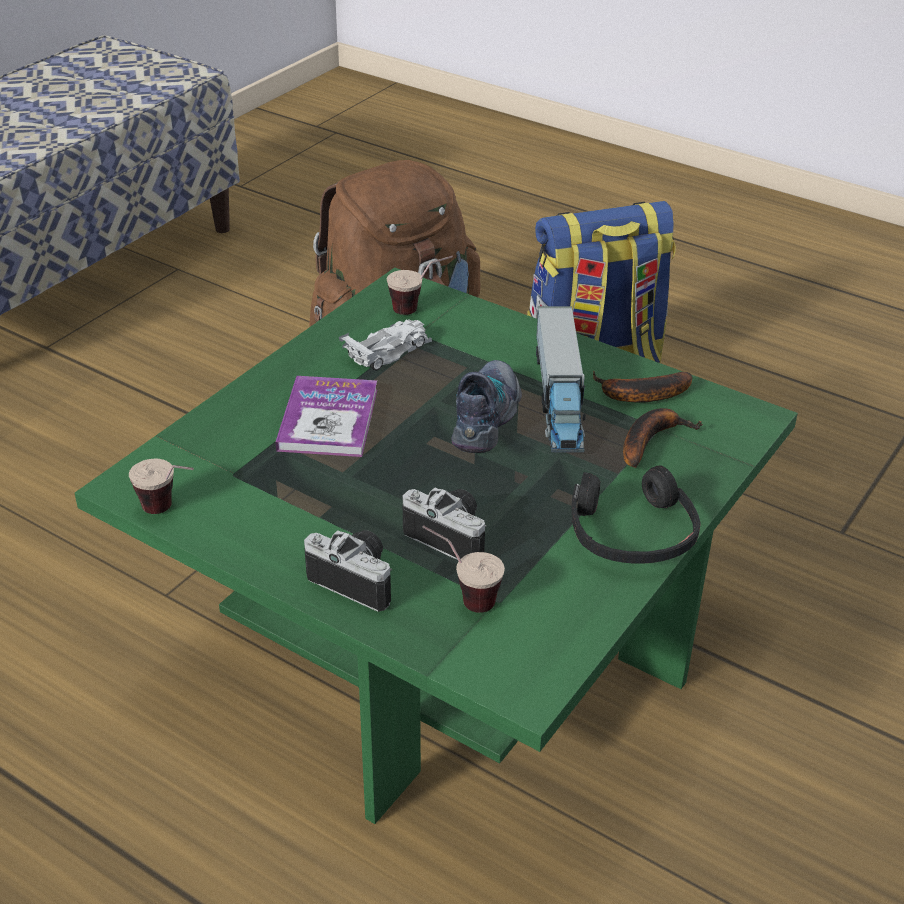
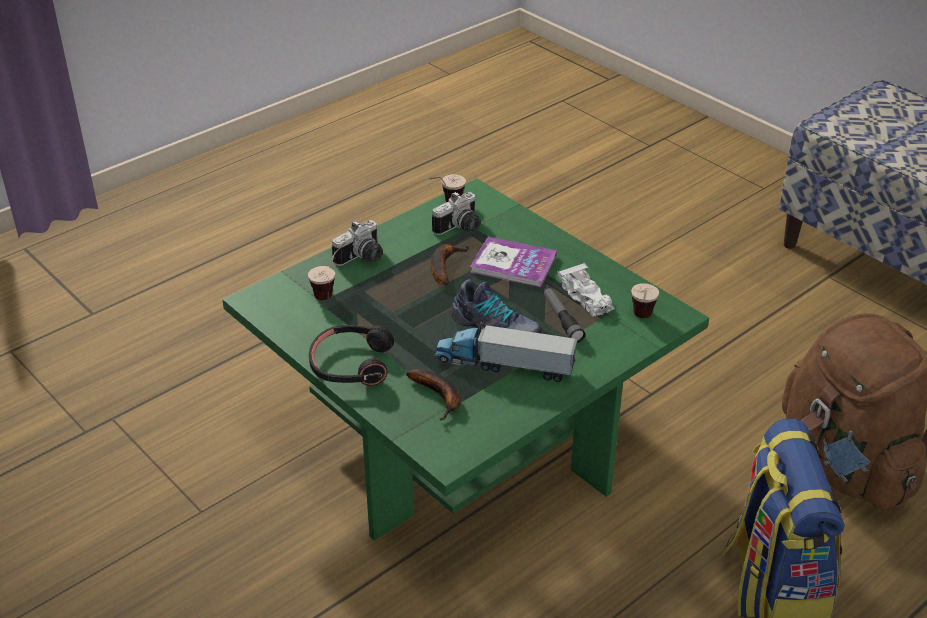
camera: 105 degrees right, 0 degrees up
camera [403,487,487,560] -> camera moved to [432,192,481,235]
banana [593,371,693,402] -> banana moved to [431,244,469,285]
none -> flashlight [543,287,585,343]

